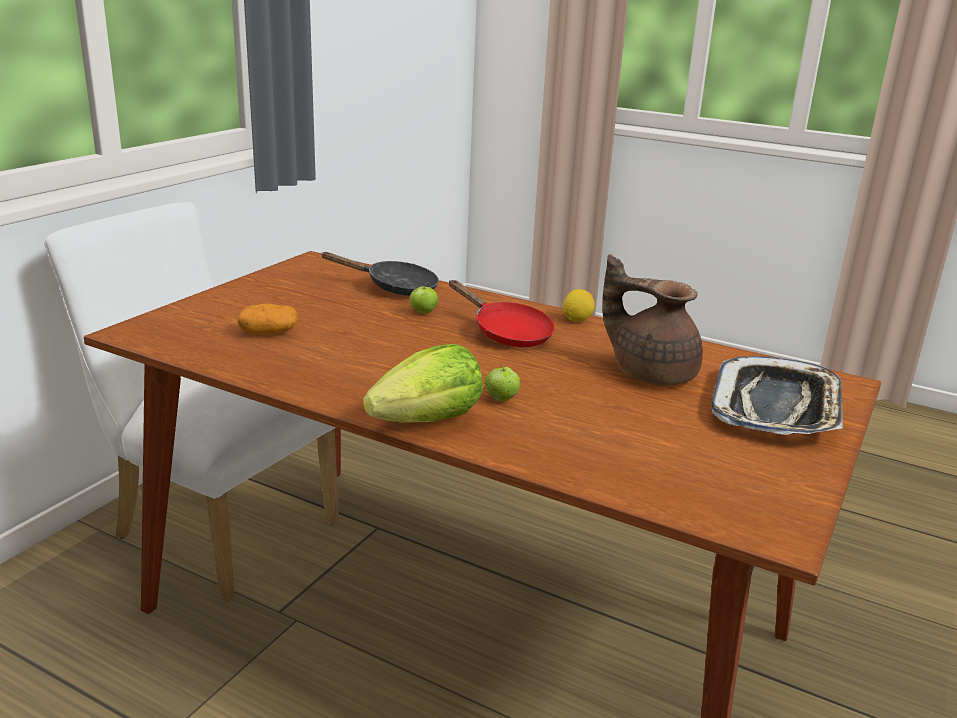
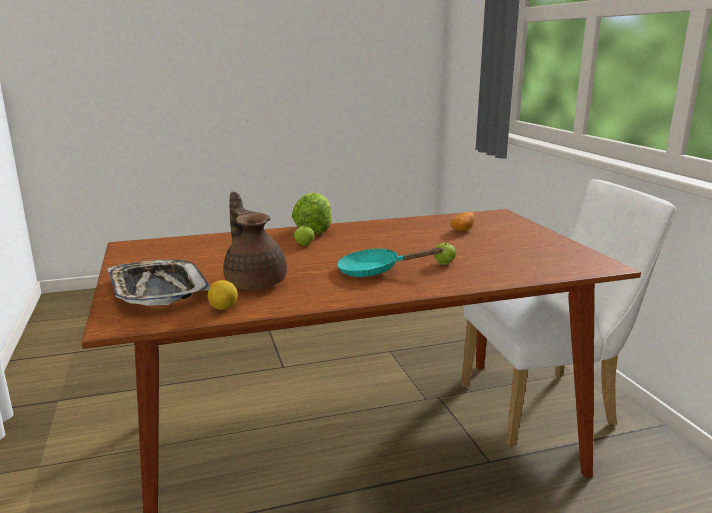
camera: 135 degrees right, 5 degrees down
black frying pan [322,252,439,296] -> none
red frying pan [449,280,555,347] -> turquoise frying pan [337,247,444,277]
lemon [562,289,595,322] -> lemon moved to [208,280,238,310]
brown teapot [602,254,703,385] -> brown teapot turned 105 degrees counterclockwise [223,192,287,290]

